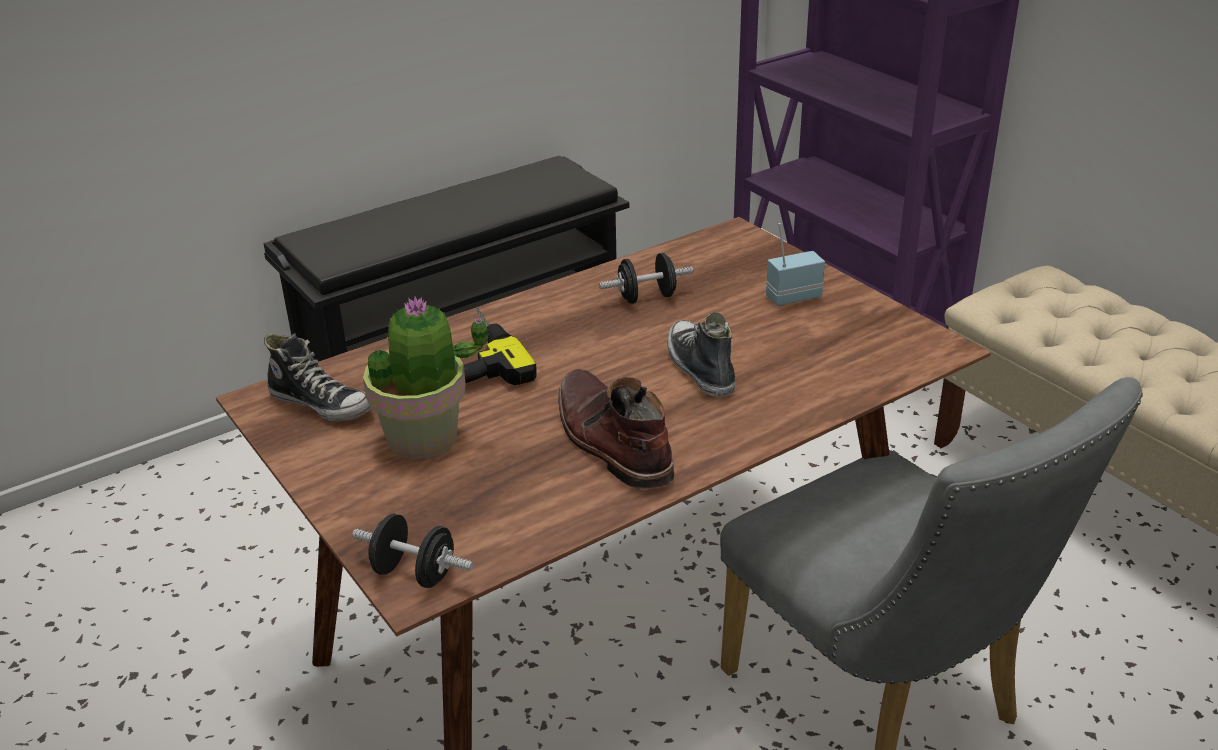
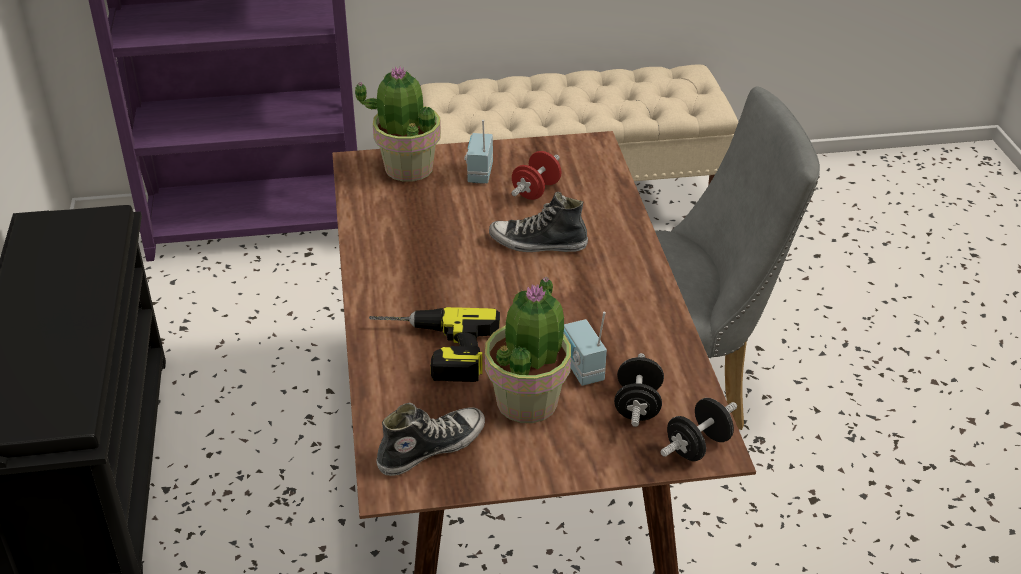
camera: 65 degrees left, 5 degrees up
brown boot [558,369,674,489] -> none
black dumbbell [599,253,694,304] -> black dumbbell moved to [614,353,664,427]
none -> potted plant [355,66,441,182]
none -> red dumbbell [511,151,561,200]
none -> radio [564,312,607,386]

